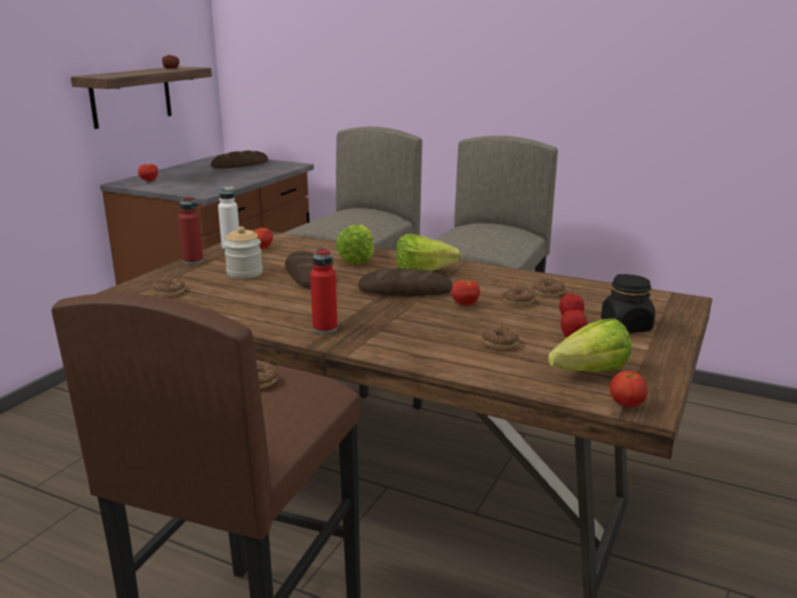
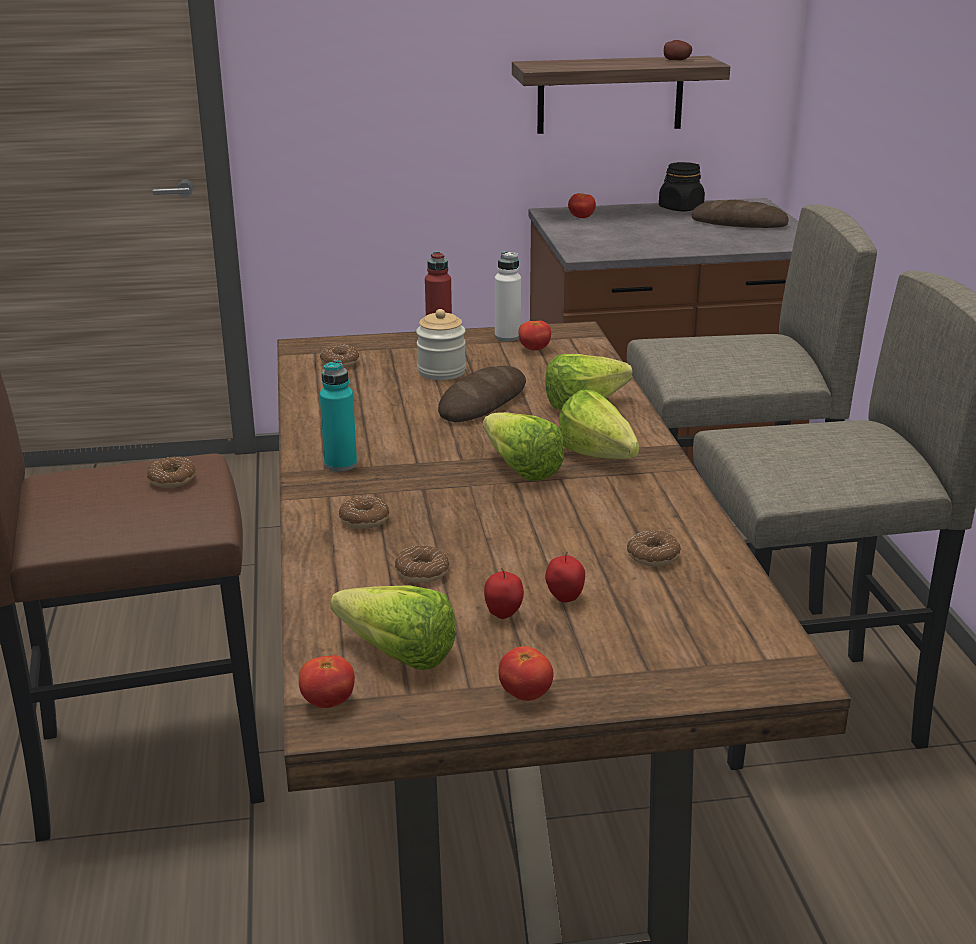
camera: 55 degrees right, 5 degrees up
red bottle [310,248,338,334] -> turquoise bottle [320,360,357,471]
bread [358,268,453,296] -> lettuce [483,412,564,481]
tomato [451,280,480,306] -> tomato moved to [499,646,553,701]
donut [502,287,535,306] -> donut moved to [339,497,390,529]
black jar [601,274,655,333] -> black jar moved to [659,162,705,211]

